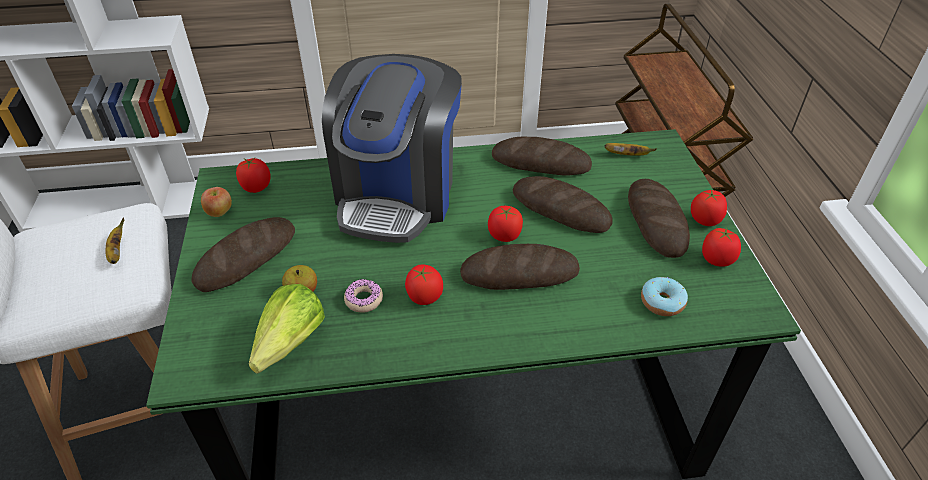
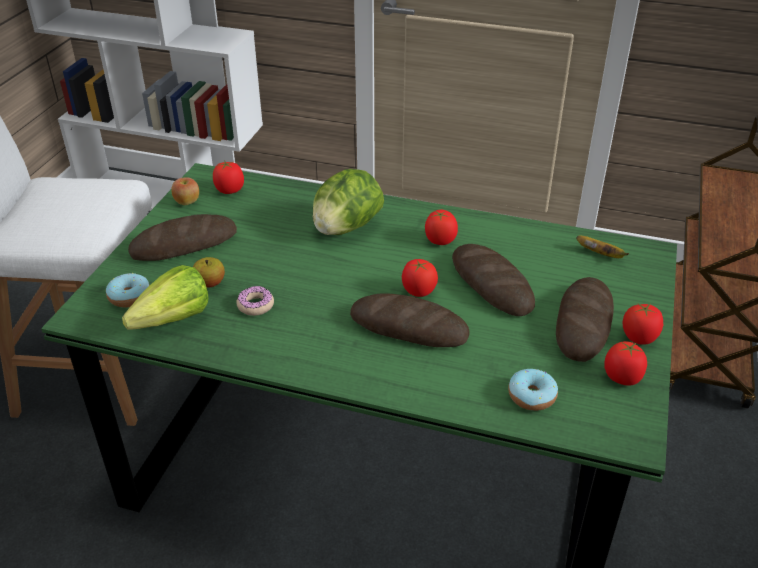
camera: 25 degrees right, 5 degrees down
banana [105,218,124,264] -> none
coffee machine [322,54,462,243] -> lettuce [313,169,384,235]
tomato [405,265,443,305] -> tomato moved to [425,210,458,245]
bread [492,137,592,176] -> none
none -> donut [106,273,150,308]

